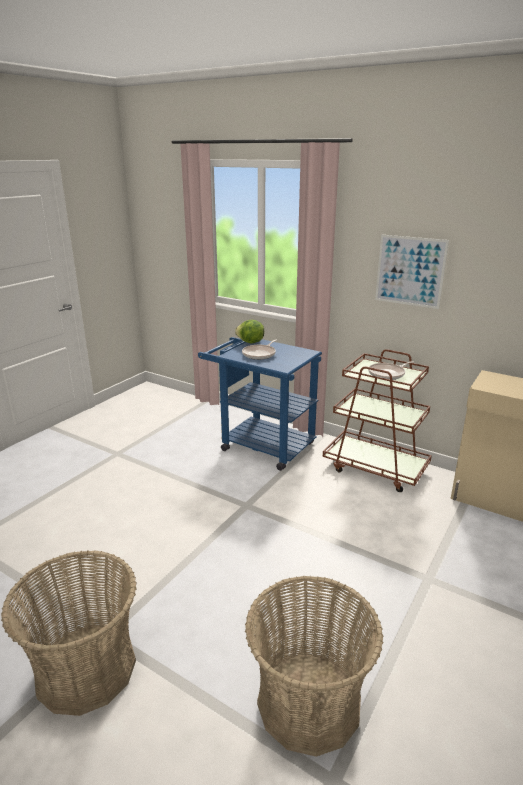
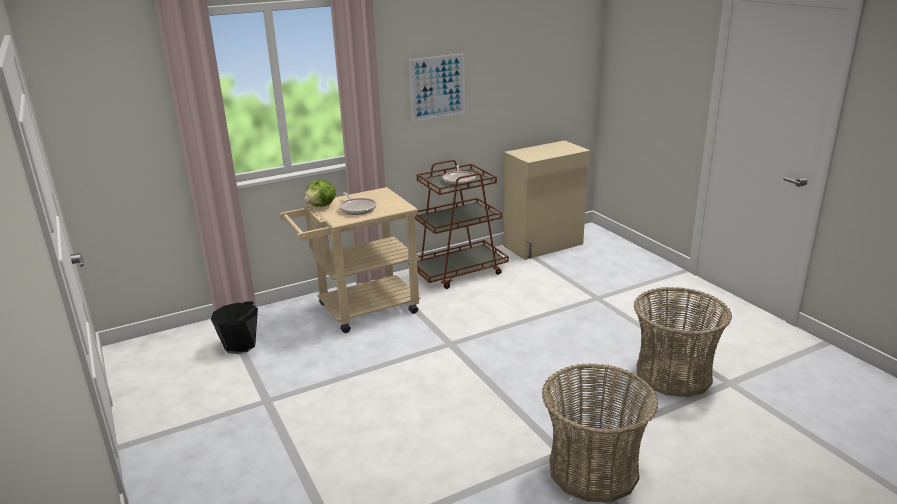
camera: 60 degrees left, 0 degrees up
blue cart [198,337,322,471] -> beige cart [280,187,421,333]
none -> black bucket [211,301,258,354]

